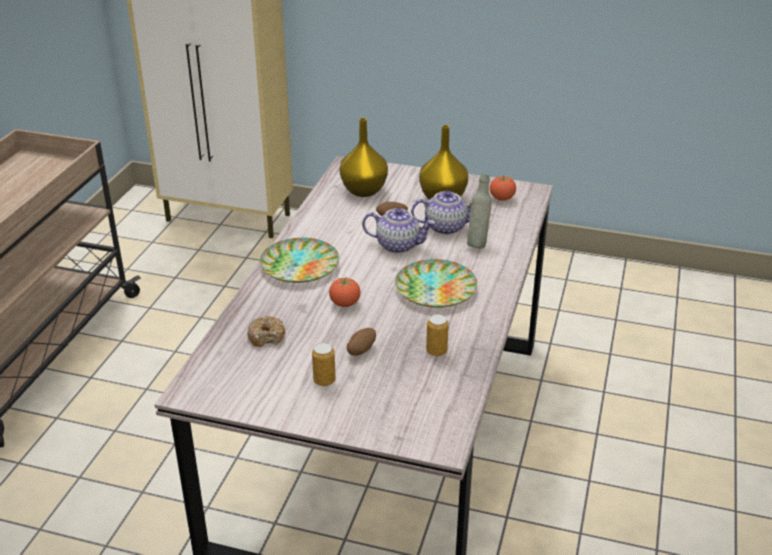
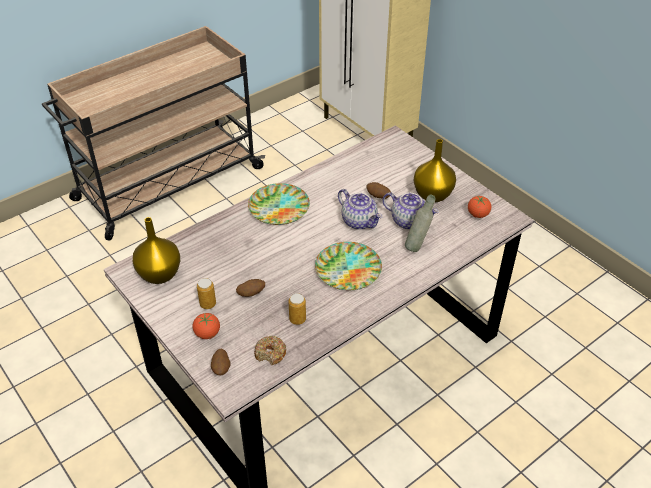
camera: 35 degrees right, 10 degrees up
donut [247,316,286,347] -> donut moved to [254,336,286,365]
tomato [329,277,361,307] -> tomato moved to [193,313,220,339]
yellow vase [339,118,388,197] -> yellow vase moved to [133,217,180,284]
none -> potato [211,348,231,375]

